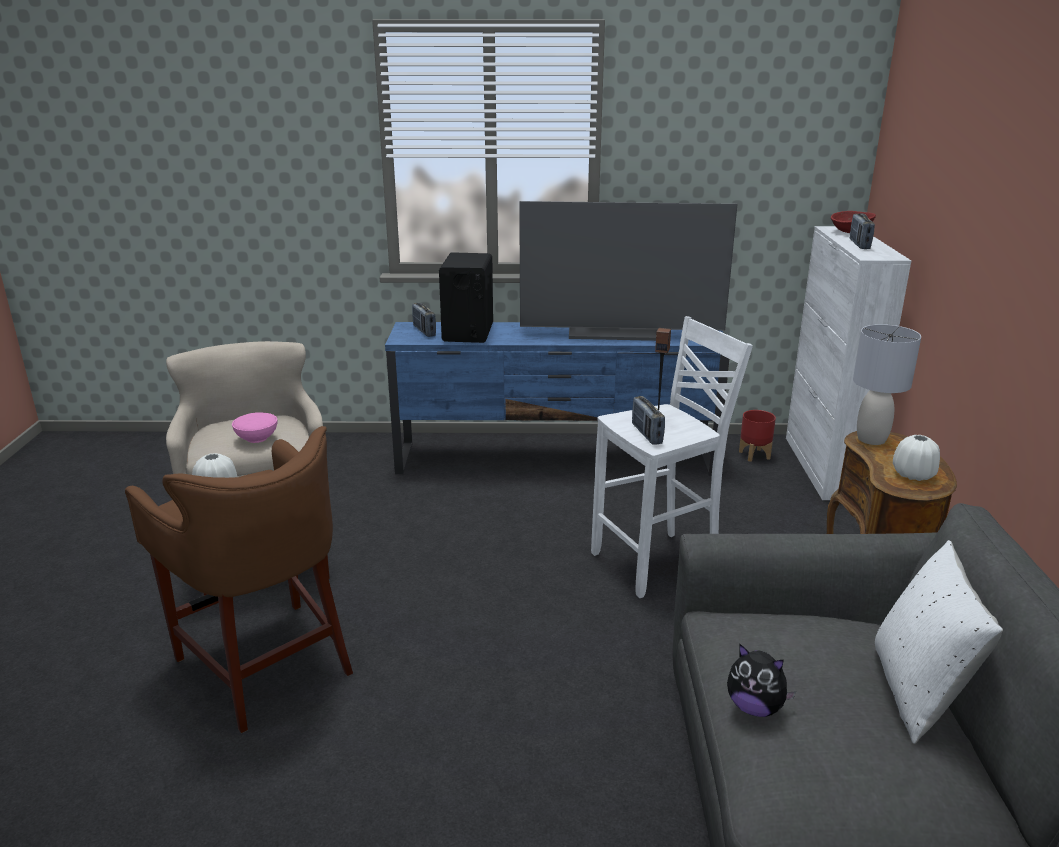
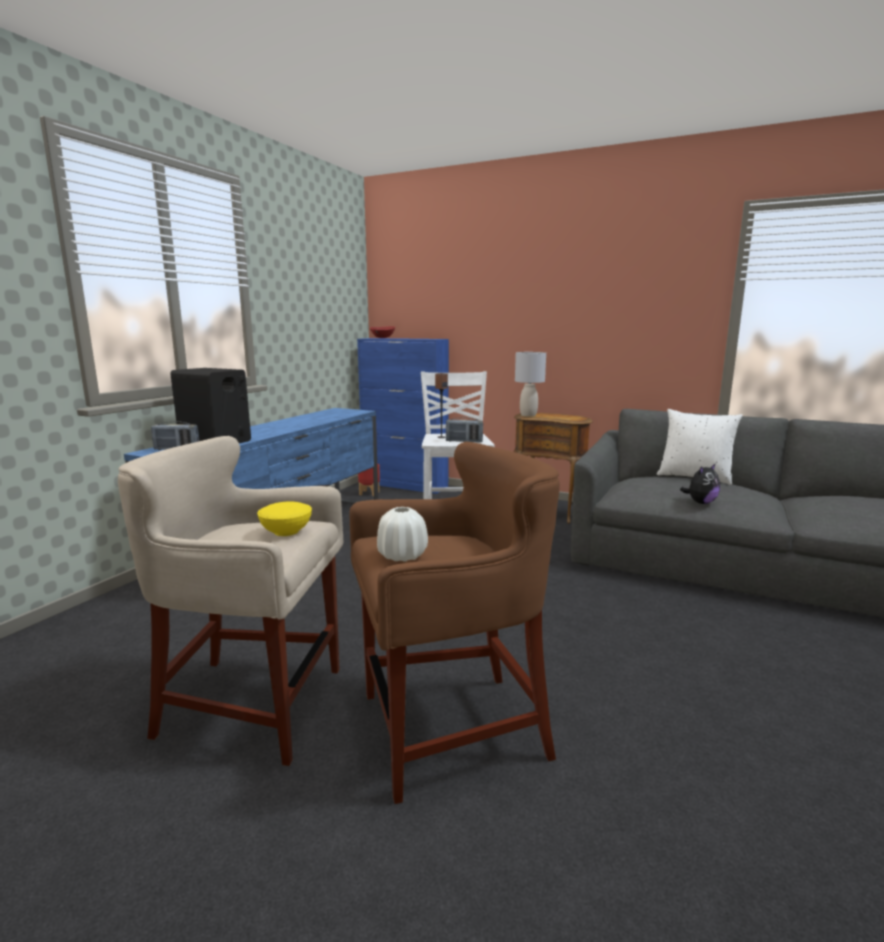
camera: 65 degrees left, 10 degrees down
pink bowl [232,412,277,443] -> yellow bowl [257,502,312,536]
television [519,201,737,341] -> none
white cabinet [786,226,911,500] -> blue cabinet [357,338,449,494]
radio [850,213,875,249] -> none
white vase [893,435,940,481] -> none

